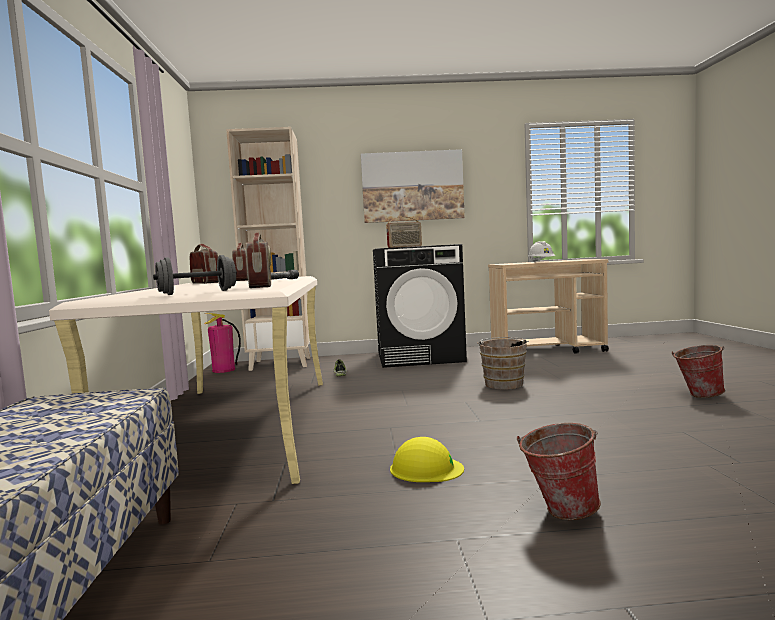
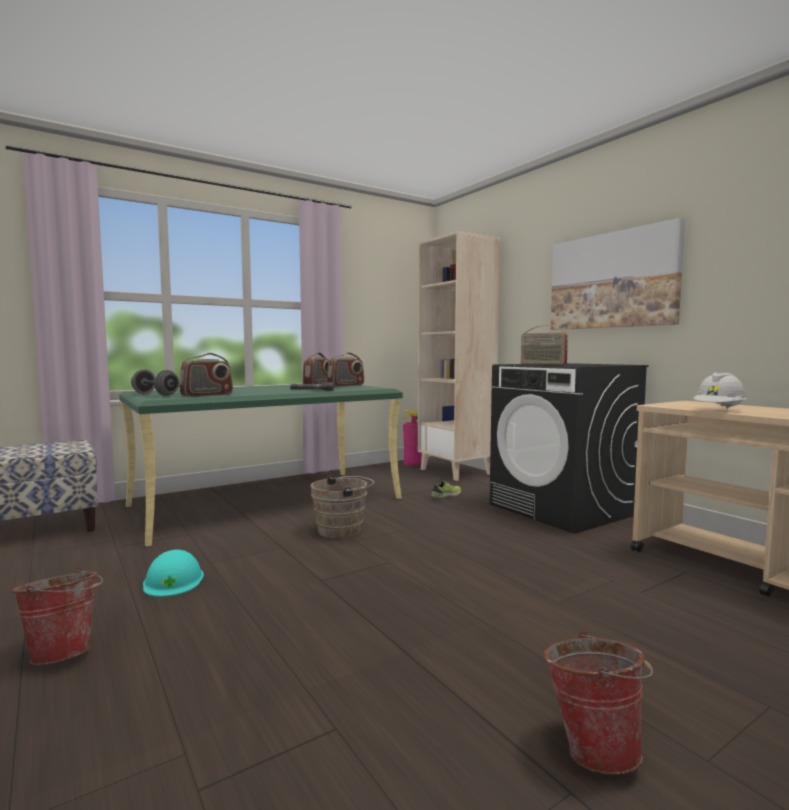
camera: 60 degrees right, 0 degrees up
beige desk [49,276,323,484] -> green desk [119,385,403,547]
yellow hard hat [390,437,464,482] -> turquoise hard hat [143,550,204,597]
brown bucket [477,337,529,390] -> brown bucket moved to [310,475,374,539]

